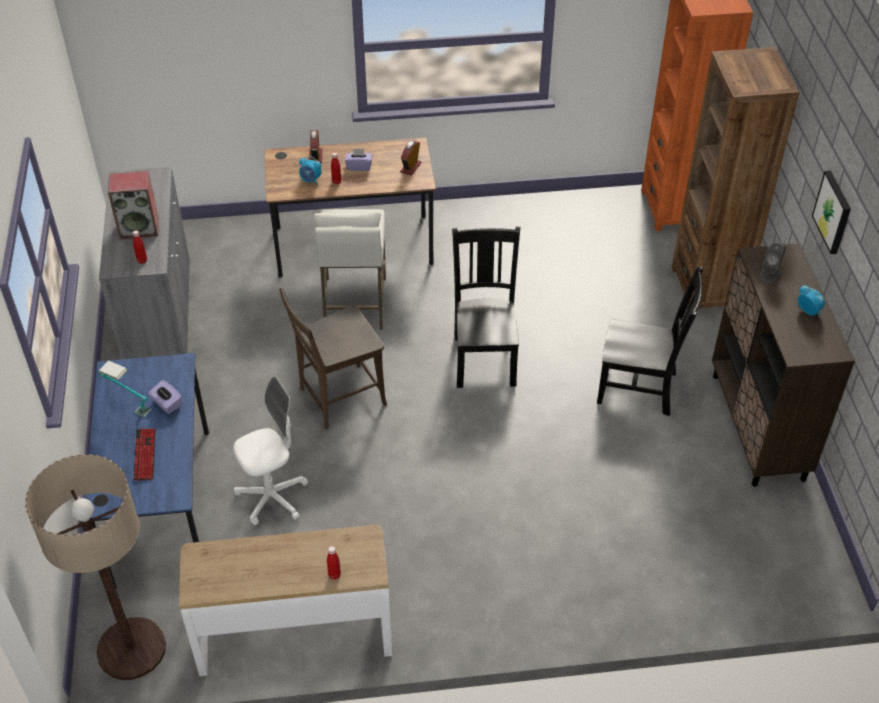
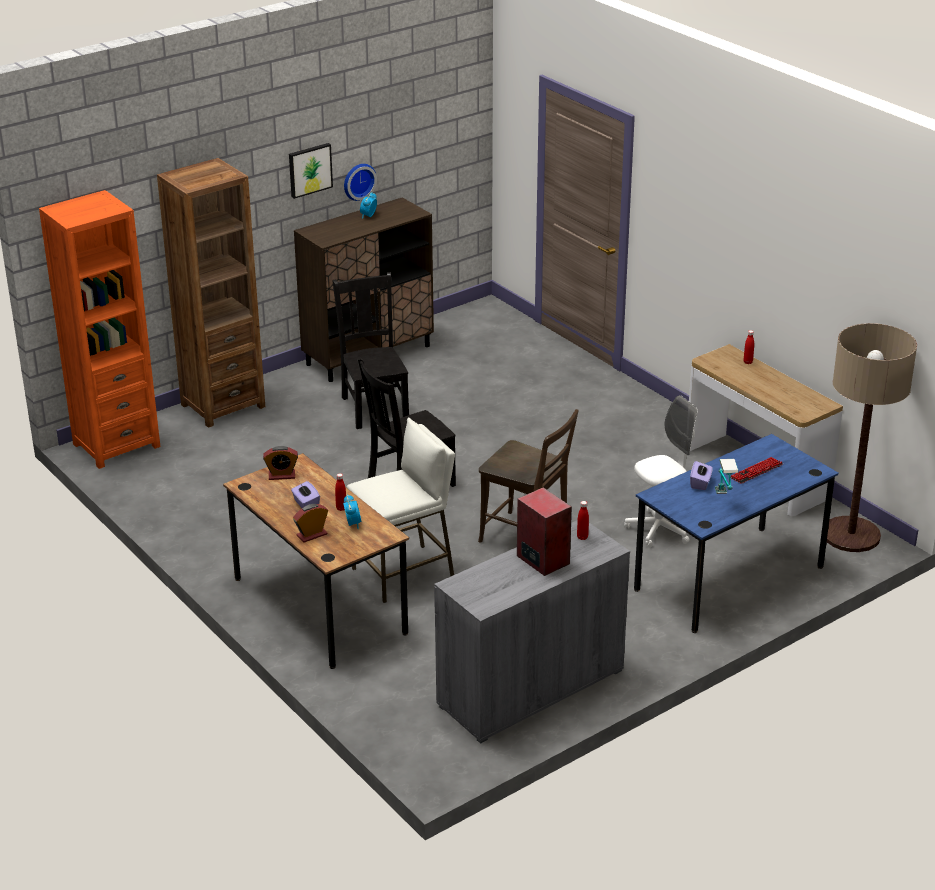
camera: 120 degrees left, 15 degrees down
white office chair [233,377,308,525] -> white office chair turned 120 degrees clockwise [624,395,698,548]
grey speaker [759,242,786,283] -> none
none -> wall clock [344,164,377,201]

